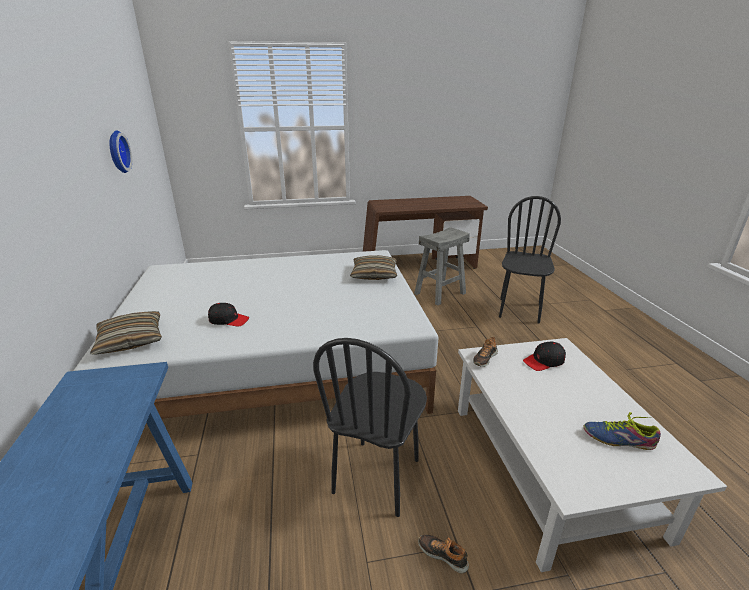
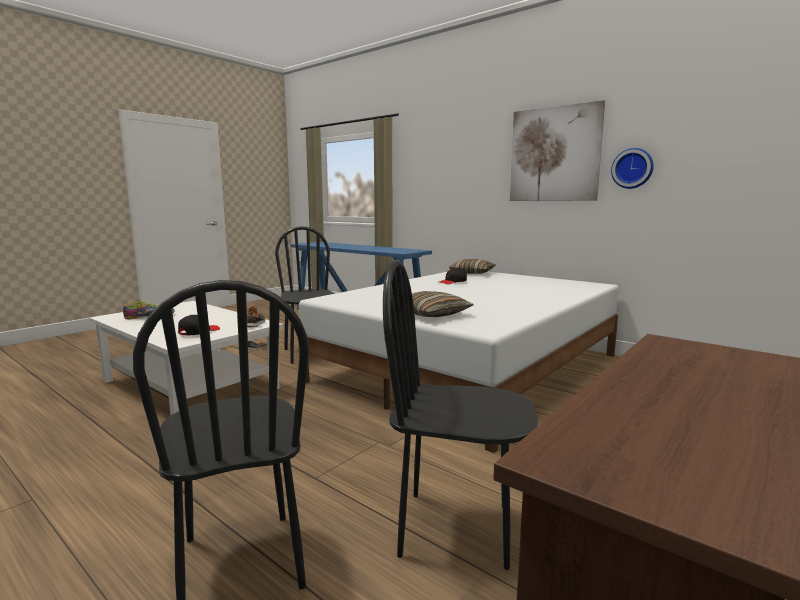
camera: 140 degrees right, 15 degrees down
grey stool [414,227,470,306] -> black chair [383,260,538,570]
none -> picture [510,100,605,201]

